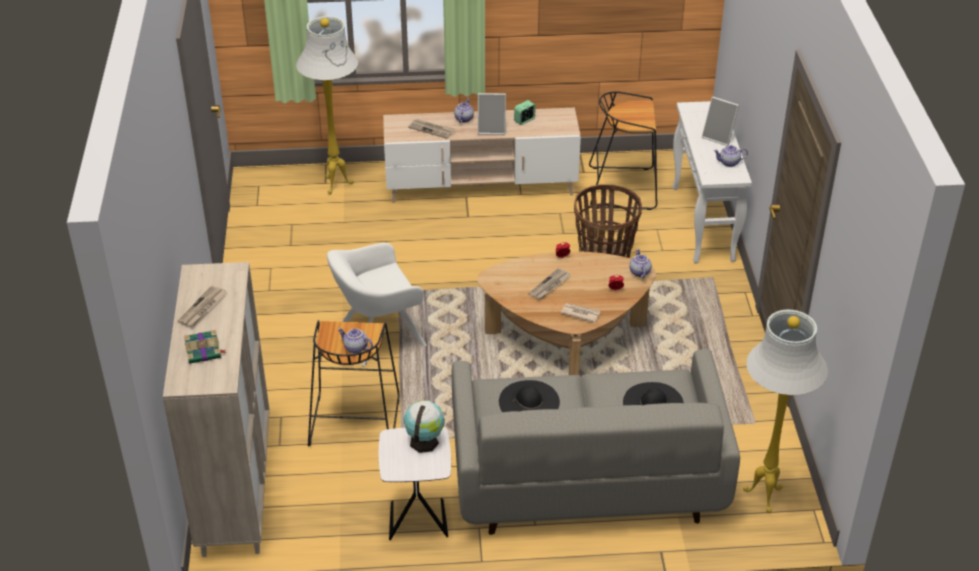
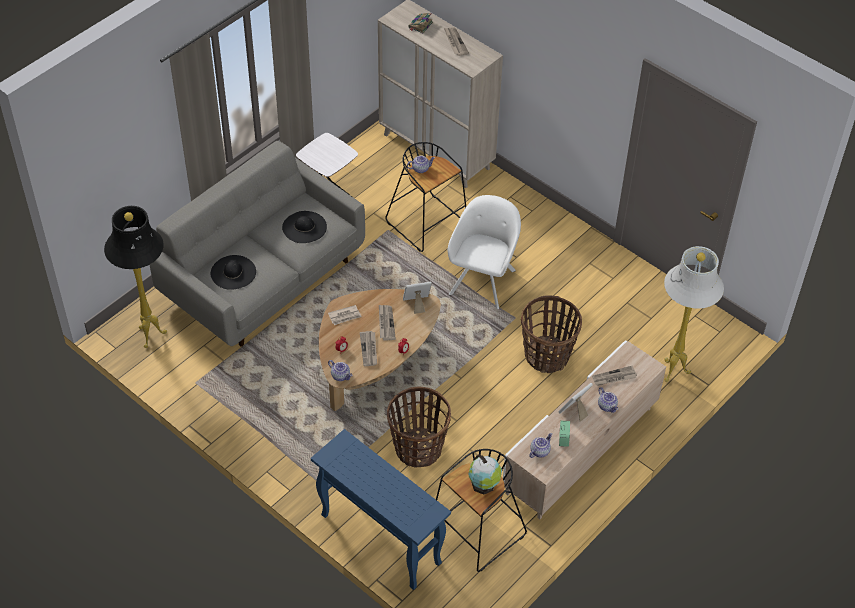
camera: 135 degrees right, 10 degrees up
globe [403,400,445,453] -> globe moved to [468,454,502,495]
white console table [673,101,752,263] -> blue console table [311,429,451,590]
picture frame [702,96,739,146] -> picture frame moved to [403,282,432,314]
teapot [714,145,748,167] -> teapot moved to [529,433,552,458]
white floor lamp [743,310,828,513] -> black floor lamp [104,206,167,348]
none -> newspaper [360,331,377,366]
none -> basket [521,295,582,373]

